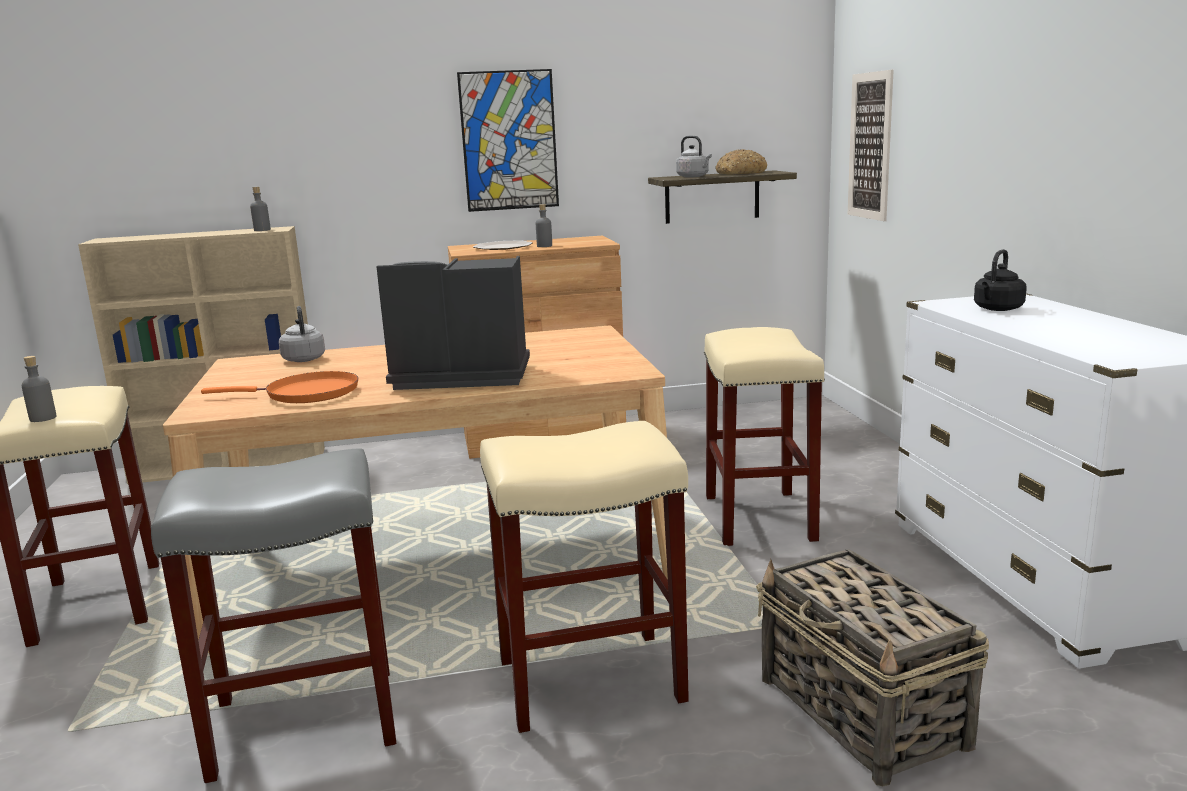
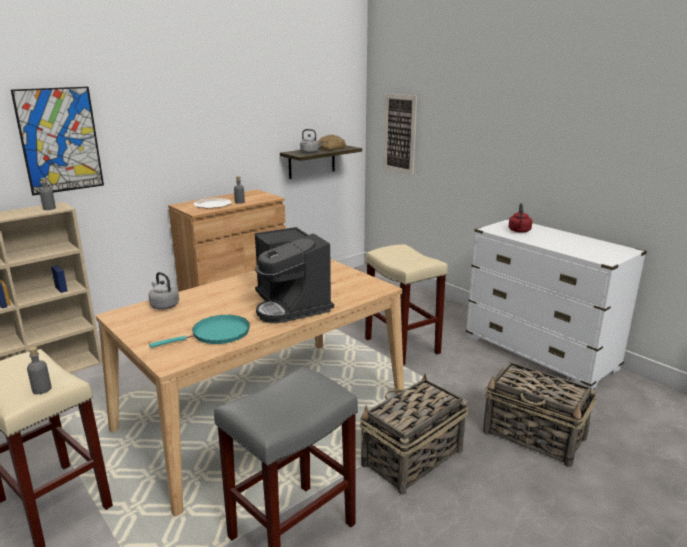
camera: 30 degrees left, 5 degrees up
orange frying pan [201,371,358,403] -> turquoise frying pan [149,315,250,348]
coffee machine [377,256,530,390] -> coffee machine turned 90 degrees counterclockwise [255,227,334,323]
picture [457,69,559,212] -> picture moved to [11,87,104,196]
beige stool [480,421,689,733] -> basket [360,374,468,494]
black kettle [974,249,1027,311] -> red kettle [508,203,532,233]

